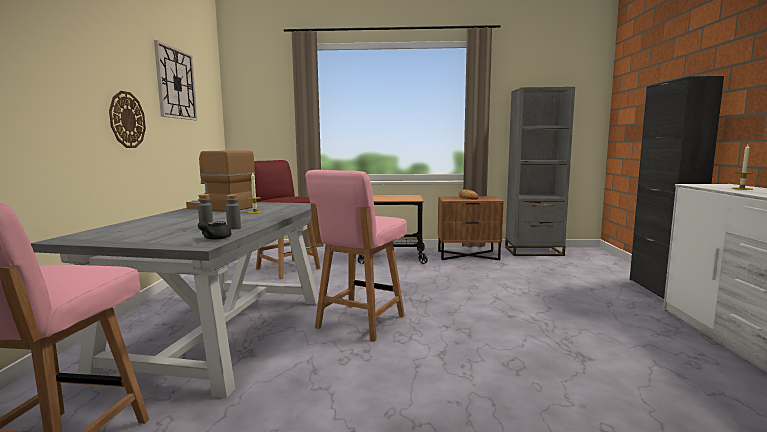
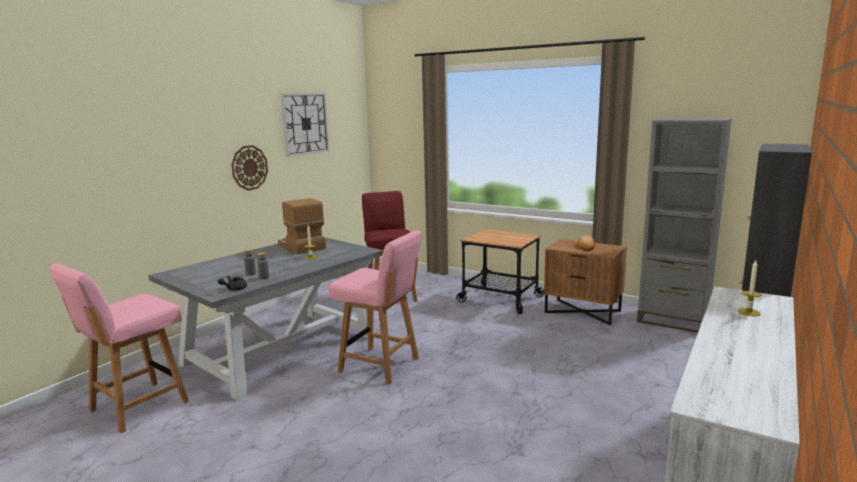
camera: 30 degrees right, 5 degrees up
pink chair [305,170,407,342] -> pink chair turned 120 degrees counterclockwise [328,230,422,385]

